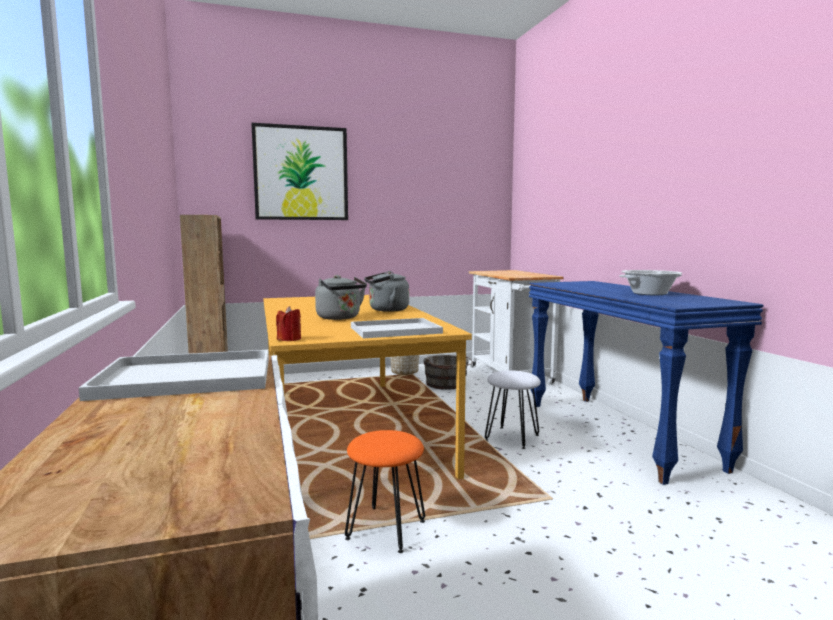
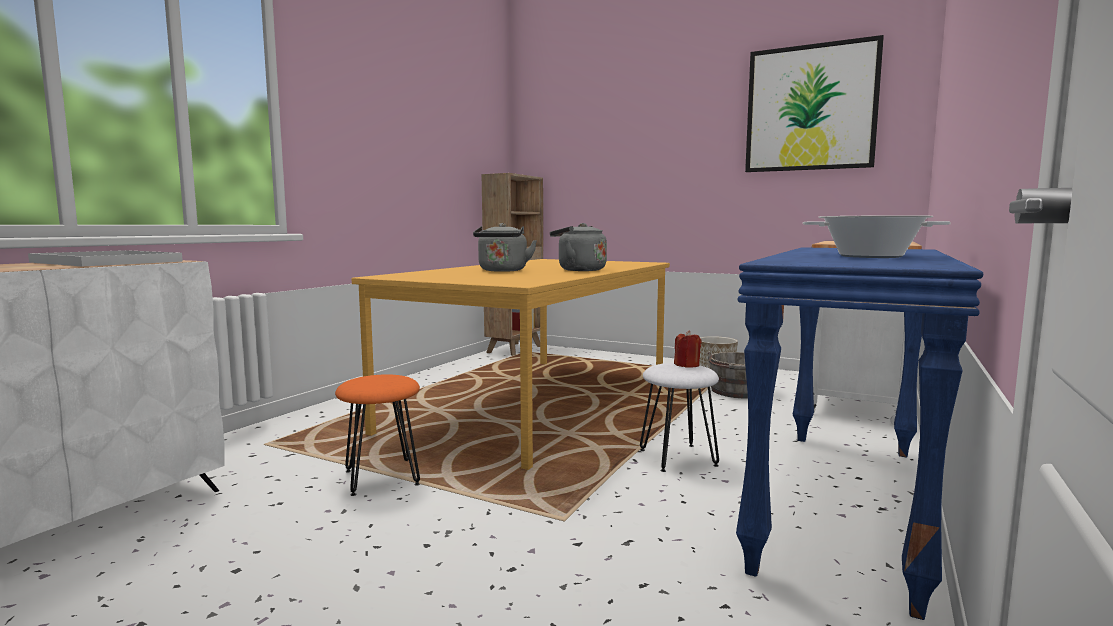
camera: 45 degrees right, 0 degrees up
picture [251,123,348,220] -> picture moved to [745,35,884,172]
red candle [276,306,301,341] -> red candle moved to [674,330,702,368]
white tray [351,318,443,338] -> none

